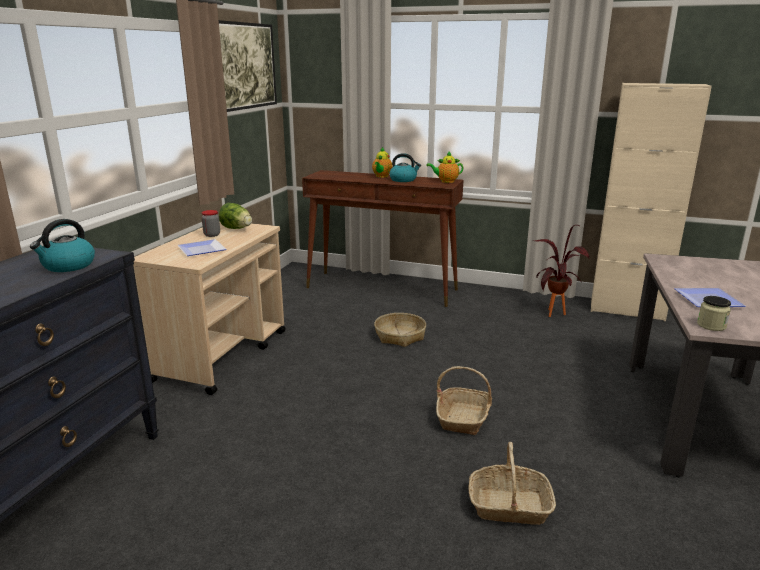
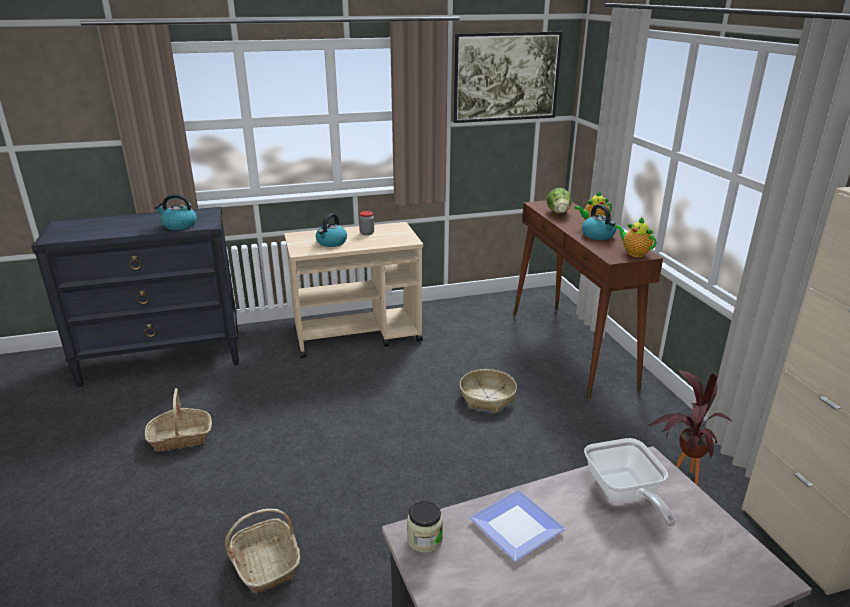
camera: 55 degrees right, 5 degrees up
plate [177,239,227,256] -> kettle [316,213,347,247]
lettuce [219,203,252,229] -> lettuce moved to [547,188,572,214]
basket [436,366,492,435] -> basket moved to [145,388,212,452]
none -> frying pan [584,438,676,527]

